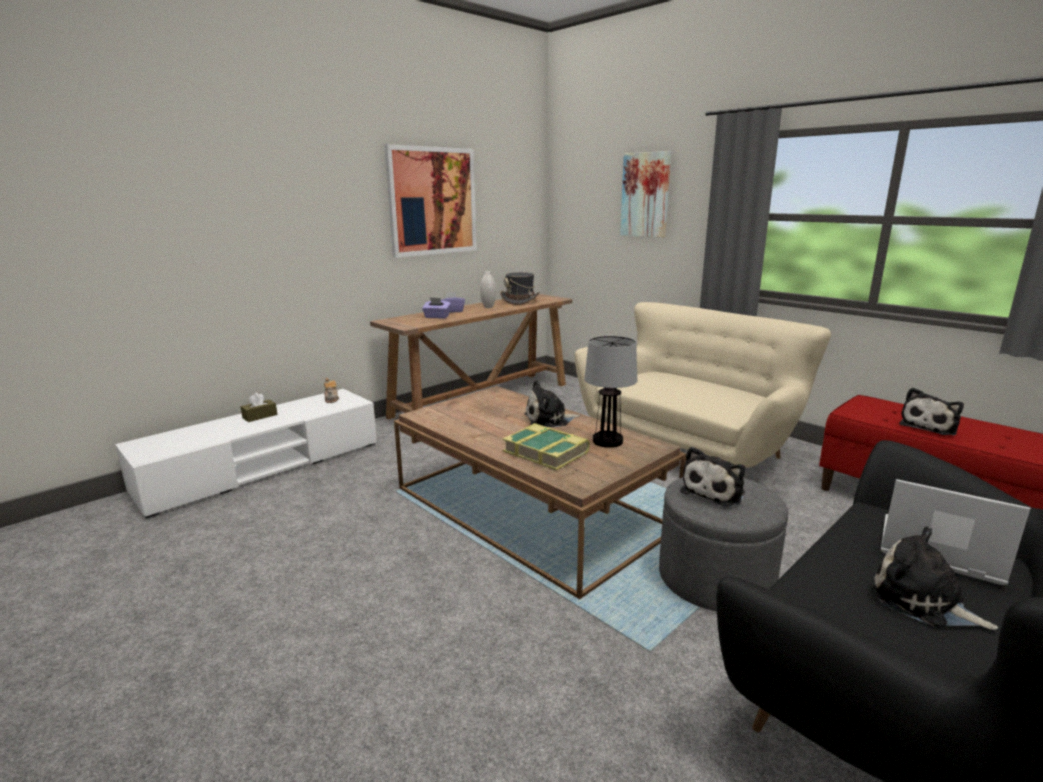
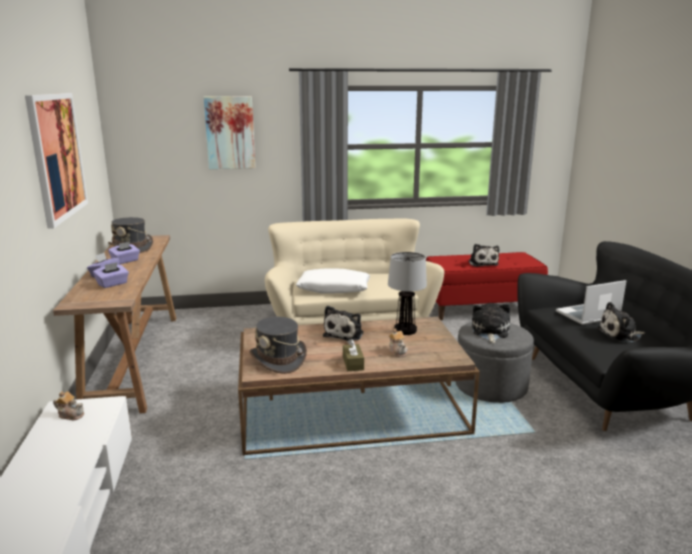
camera: 55 degrees left, 0 degrees up
brown tissue box [241,393,278,422] -> brown tissue box moved to [343,339,364,371]
white vase [480,271,496,308] -> purple tissue box [108,242,140,264]
book [503,423,590,471] -> teapot [389,329,408,357]
plush toy [680,447,745,507] -> plush toy turned 150 degrees counterclockwise [472,303,510,344]
none -> grey hat [249,317,307,374]
none -> white pillow [295,268,370,294]

